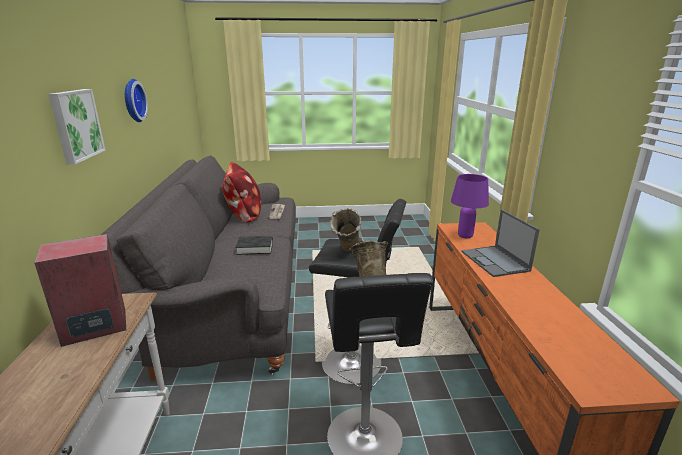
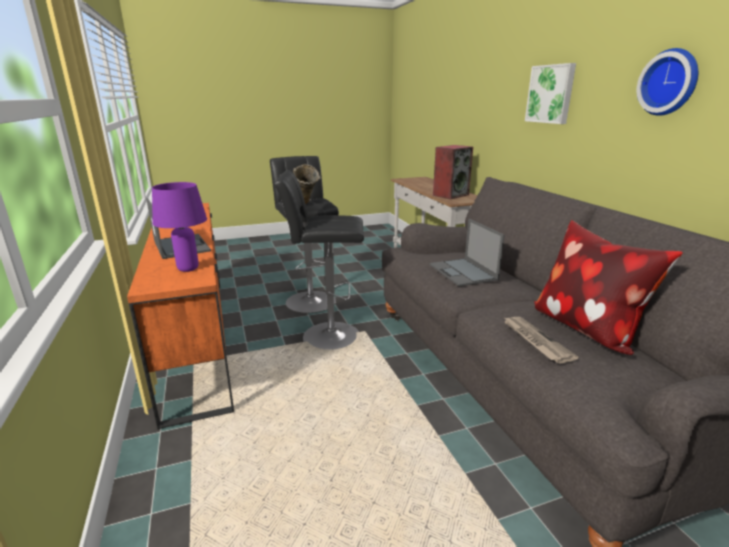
camera: 165 degrees right, 0 degrees up
black book [235,236,273,255] -> laptop [429,219,504,286]
beige vase [330,208,362,251] -> none

